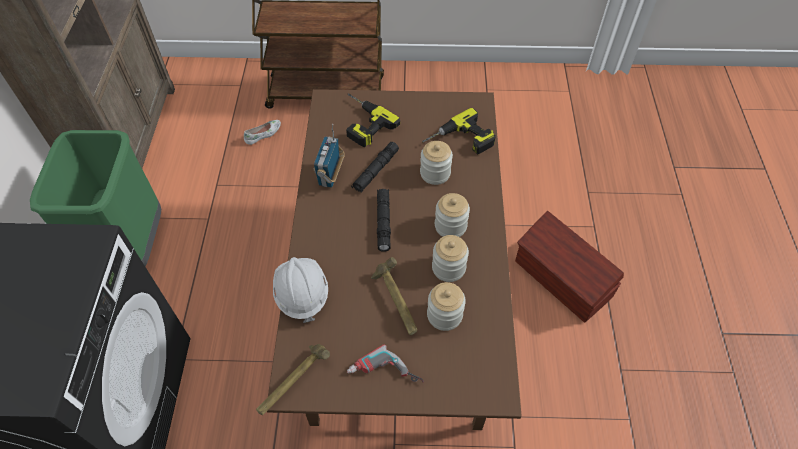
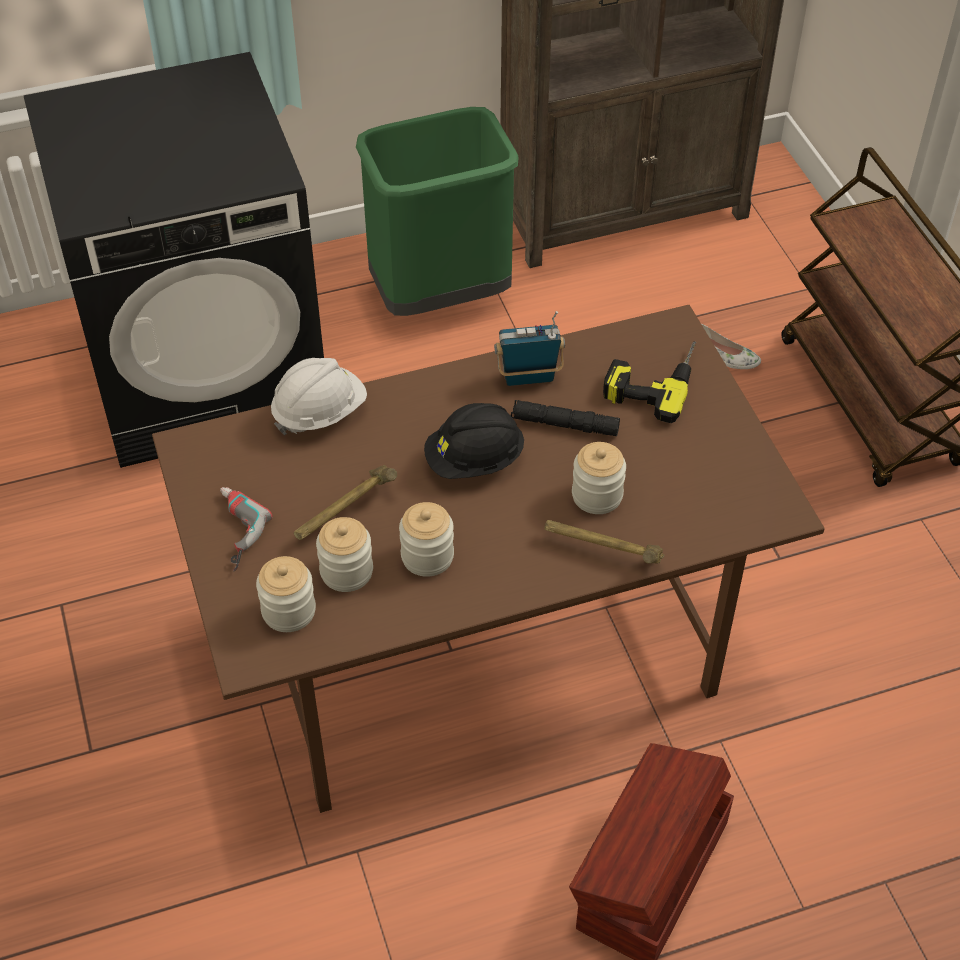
camera: 70 degrees right, 5 degrees down
hammer [256,344,330,415] -> hammer moved to [544,520,665,564]
black flashlight [377,189,391,252] -> black hard hat [424,403,524,479]
power drill [422,108,496,155] -> none
jar [435,193,470,237] -> jar moved to [256,556,316,632]

